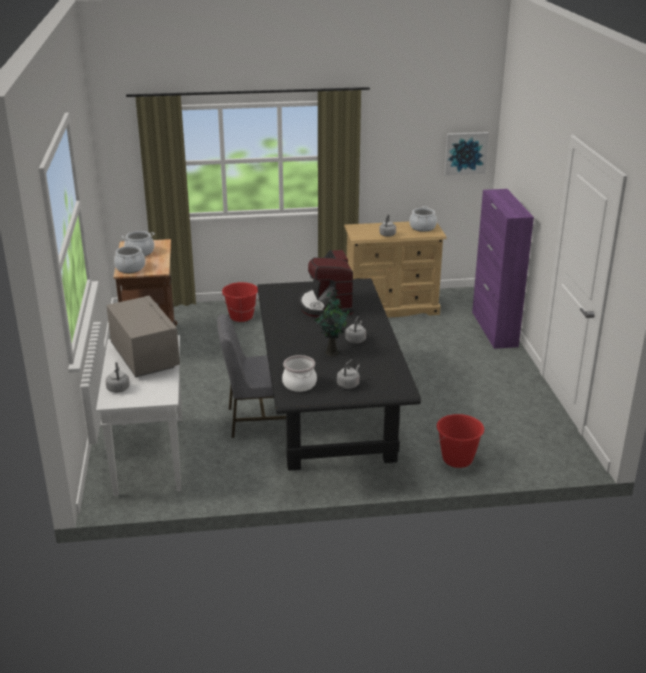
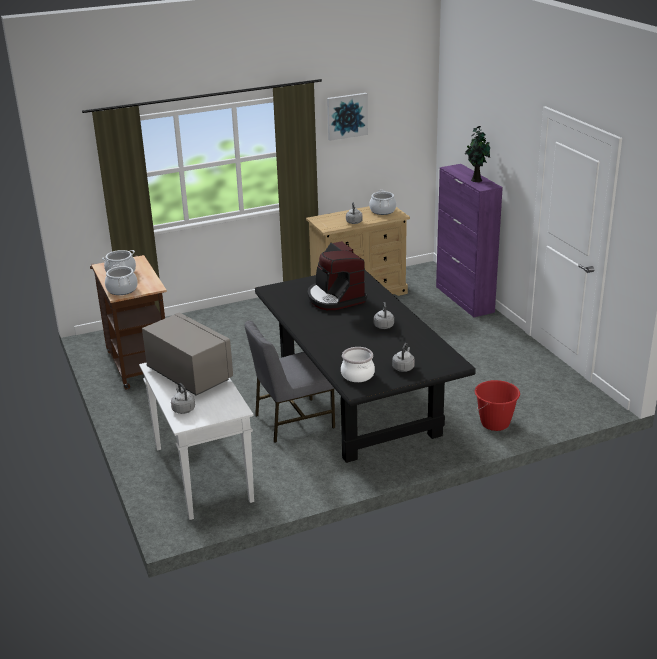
camera: 15 degrees left, 0 degrees up
red bucket [222,282,259,322] -> none
potted plant [314,290,350,357] -> potted plant moved to [465,126,490,182]
picture [444,132,489,175] -> picture moved to [327,93,368,141]

